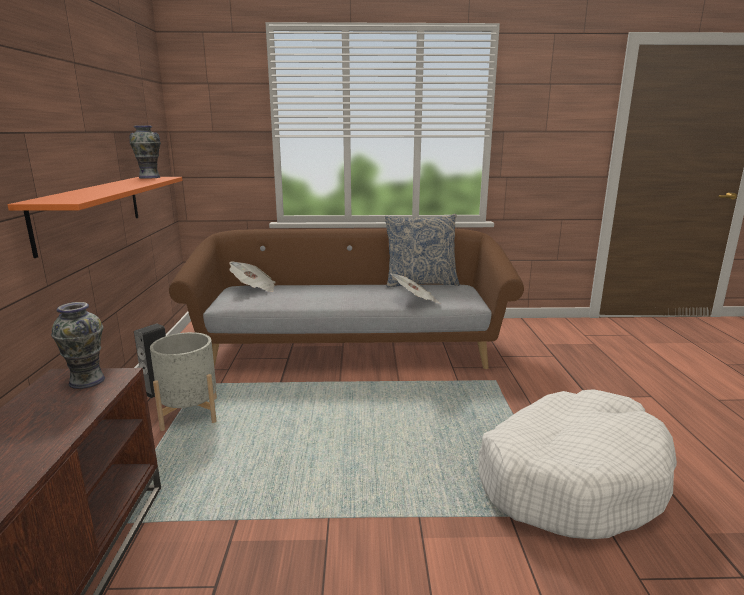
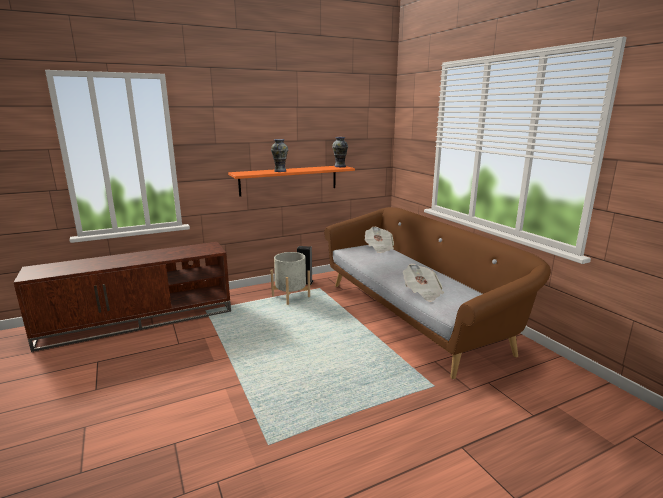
camera: 65 degrees right, 0 degrees up
vase [51,302,105,389] -> vase moved to [271,139,288,172]
pillow [385,214,460,287] -> none
white dog bed [478,389,677,539] -> none

